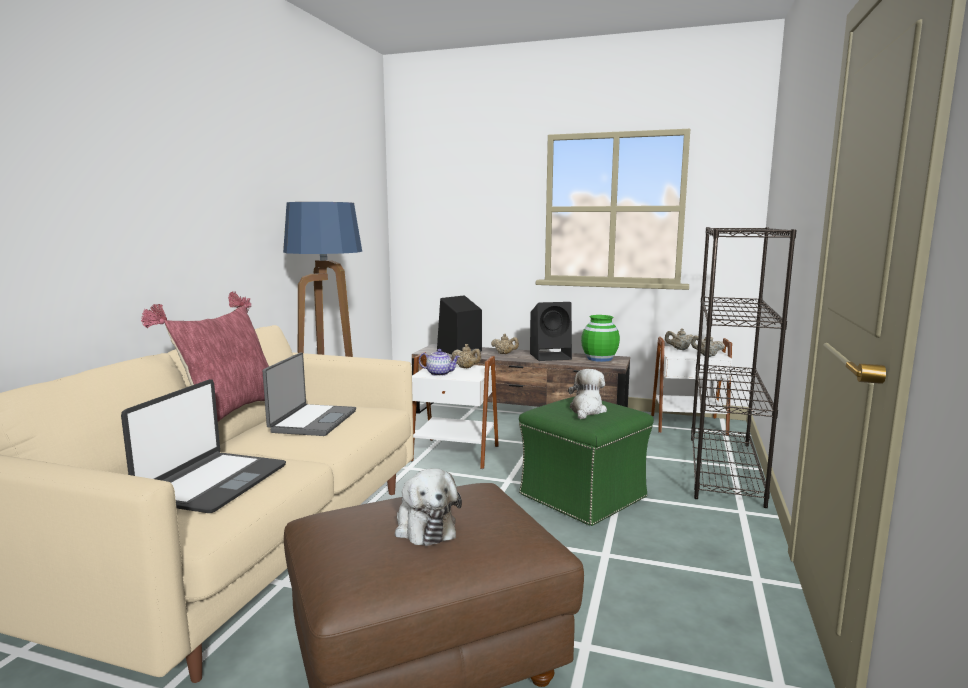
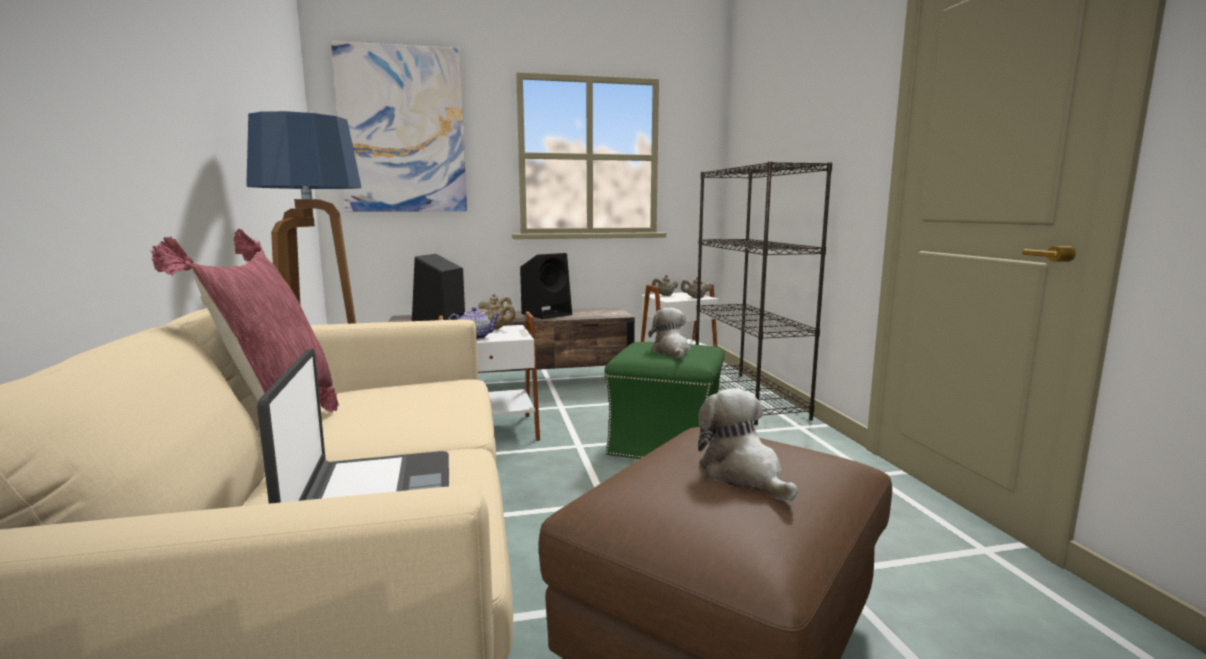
camera: 30 degrees left, 0 degrees up
laptop [263,352,356,436] -> none
plush toy [395,468,462,546] -> plush toy turned 150 degrees counterclockwise [698,388,798,501]
green vase [581,315,620,362] -> none
none -> picture [331,41,467,211]

